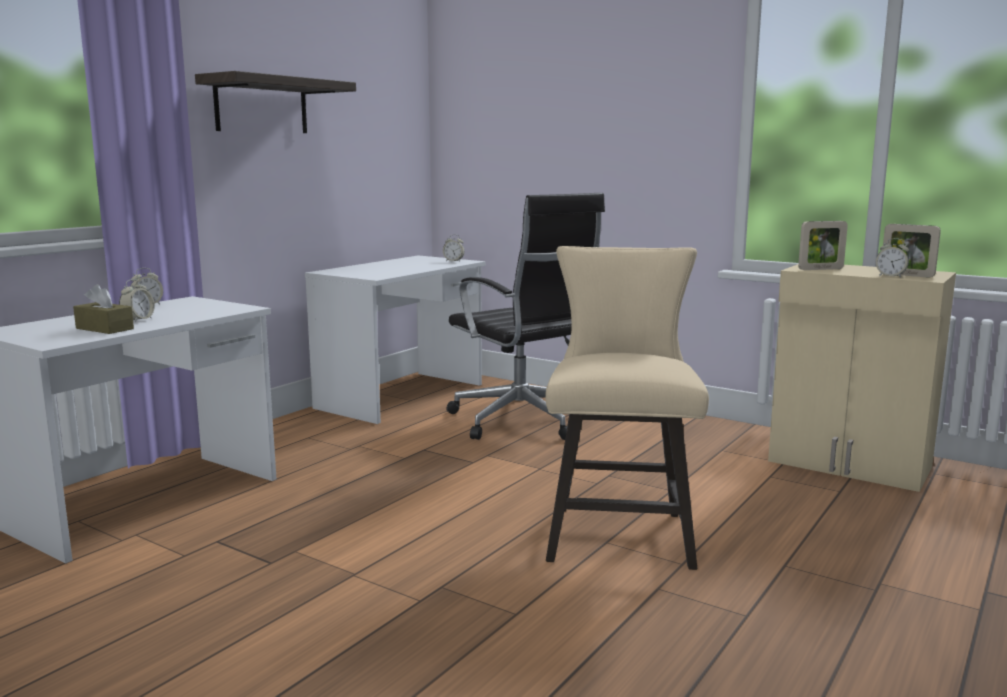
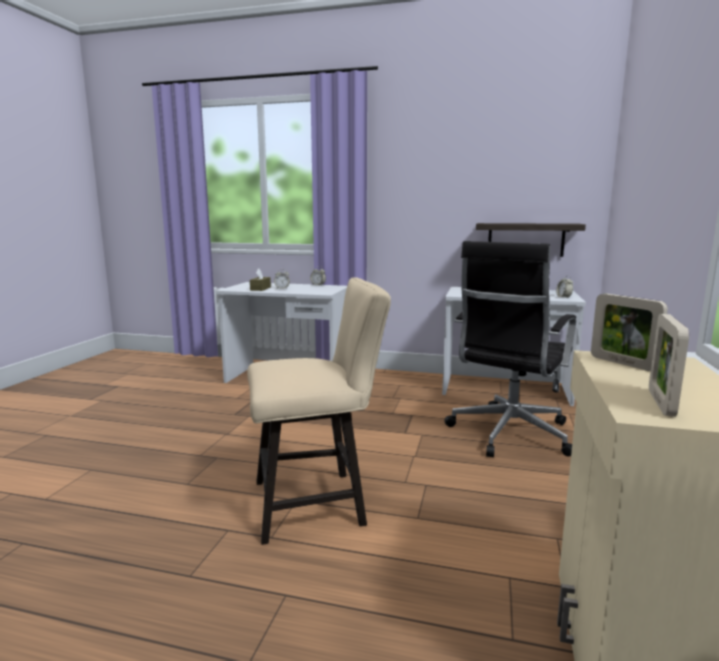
camera: 70 degrees right, 0 degrees up
shelf [195,71,356,133] -> shelf moved to [476,223,586,257]
alarm clock [876,238,909,277] -> none

